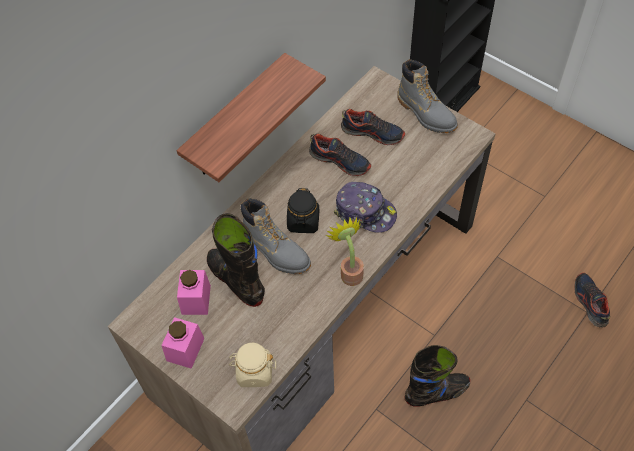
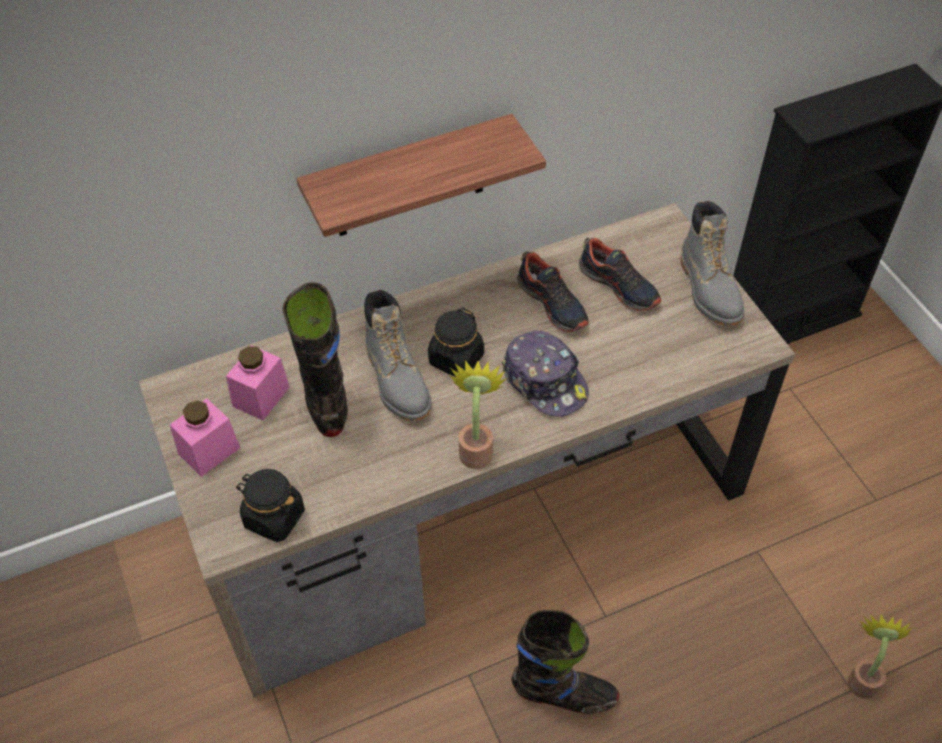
camera: 25 degrees right, 5 degrees down
beige jar [229,343,276,387] -> black jar [236,469,305,542]
shoe [574,273,610,328] -> potted plant [848,614,913,699]

